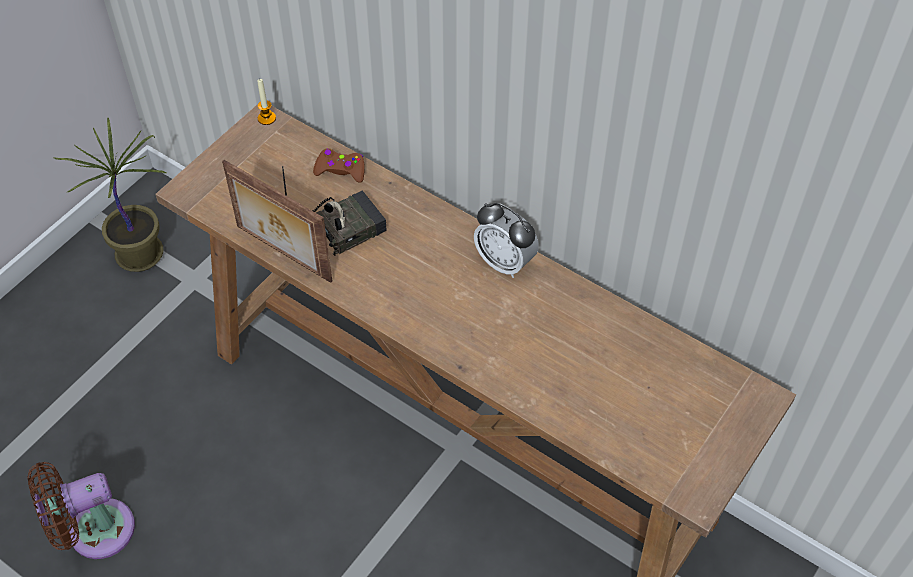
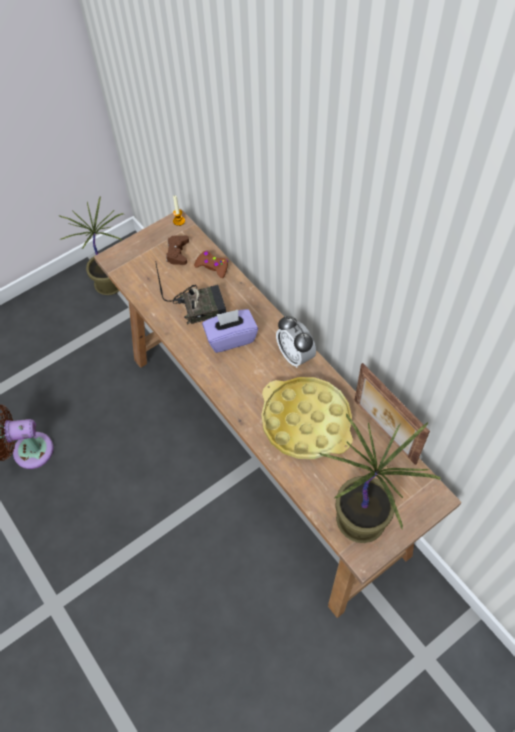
camera: 20 degrees right, 5 degrees up
picture frame [222,160,332,283] -> picture frame moved to [354,363,430,465]
none -> brown game controller [166,235,189,265]
none -> purple tissue box [202,309,258,353]
none -> yellow tray [261,377,353,459]
none -> potted plant [319,413,441,543]

